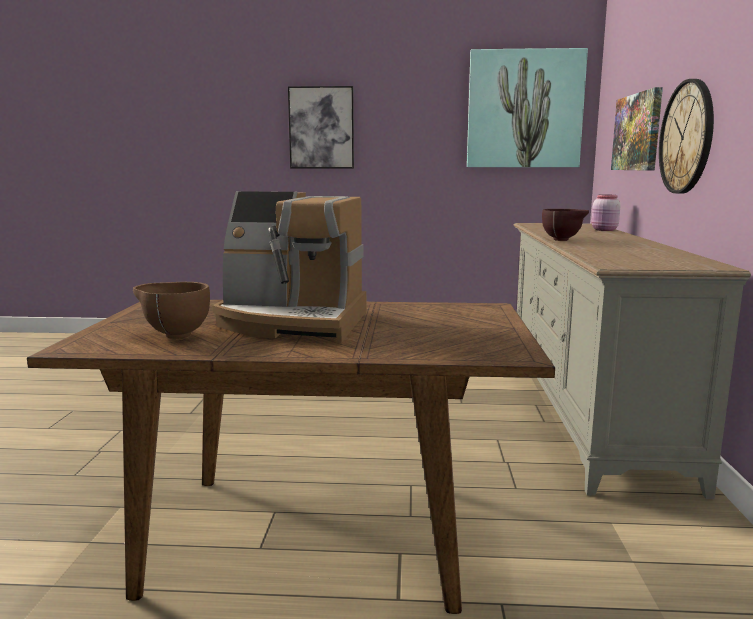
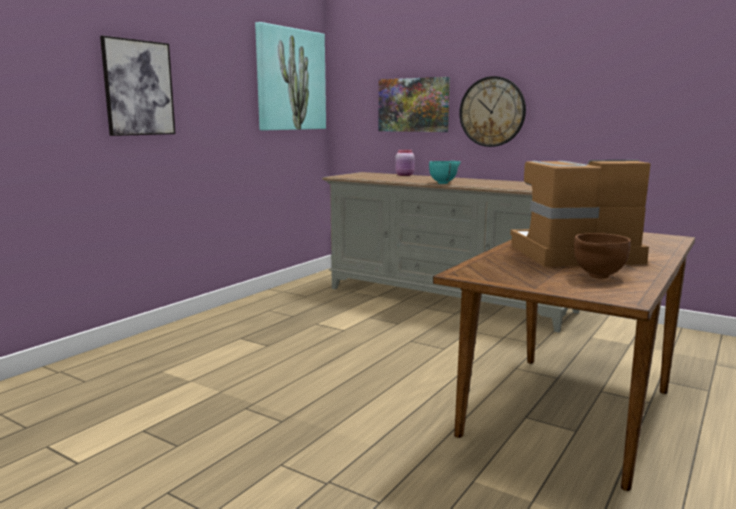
camera: 60 degrees left, 0 degrees up
coffee machine [212,191,366,343] -> coffee machine turned 135 degrees counterclockwise [510,160,651,267]
brown bowl [542,209,589,241] -> turquoise bowl [429,161,461,184]

